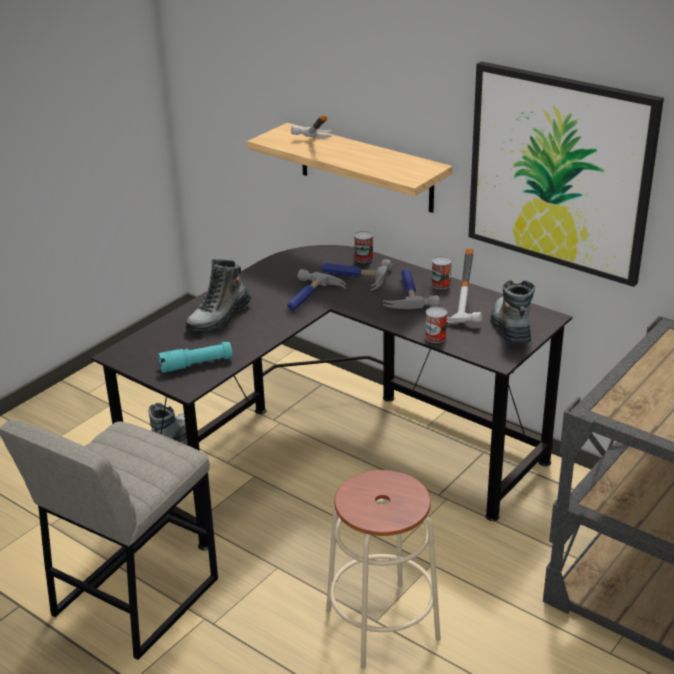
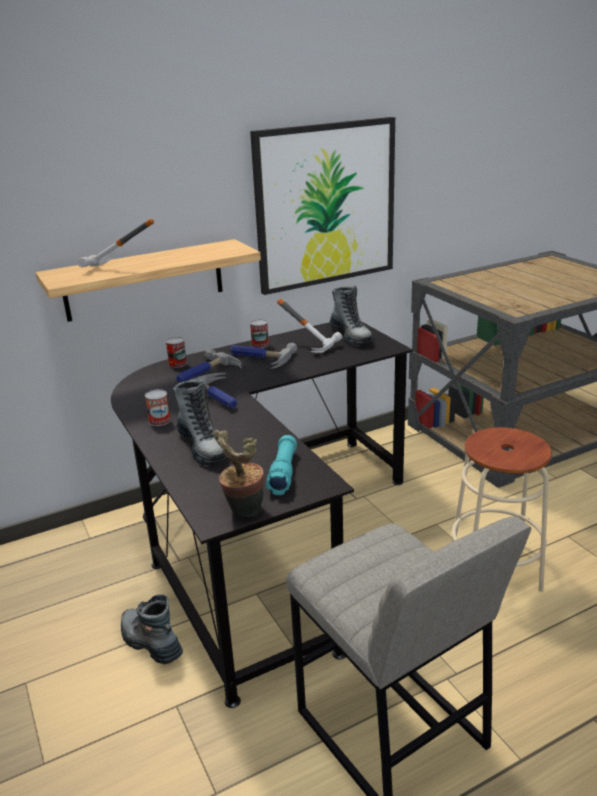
camera: 65 degrees left, 5 degrees down
can [425,307,447,343] -> can moved to [145,389,171,426]
boot [491,280,535,344] -> boot turned 135 degrees counterclockwise [330,286,373,345]
none -> potted plant [213,430,264,517]

